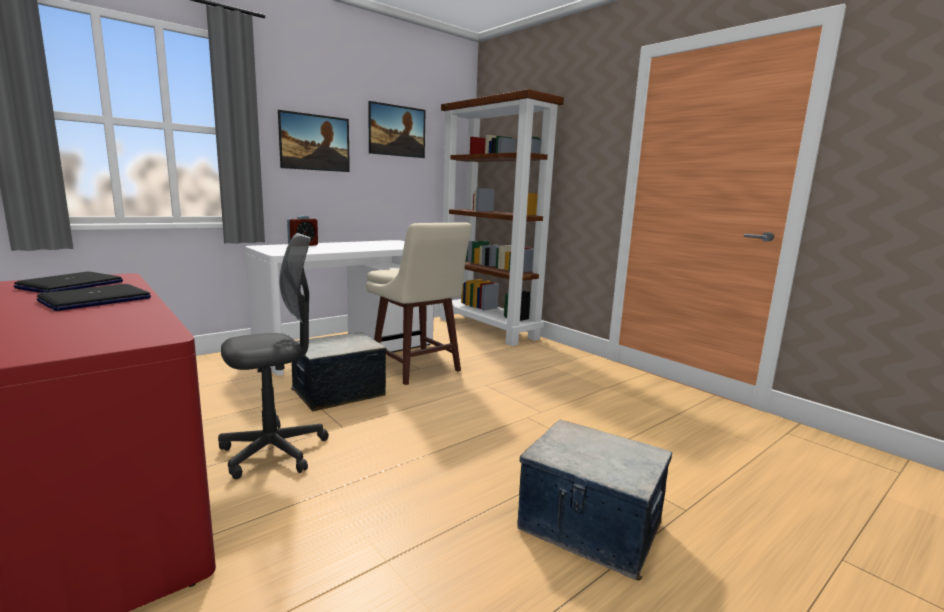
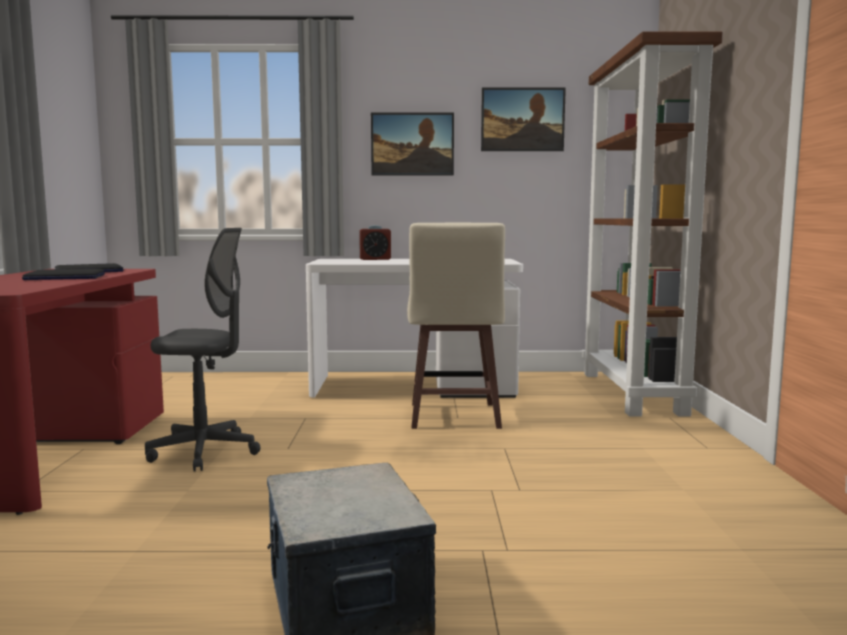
camera: 40 degrees right, 5 degrees down
storage box [291,332,387,411] -> none

